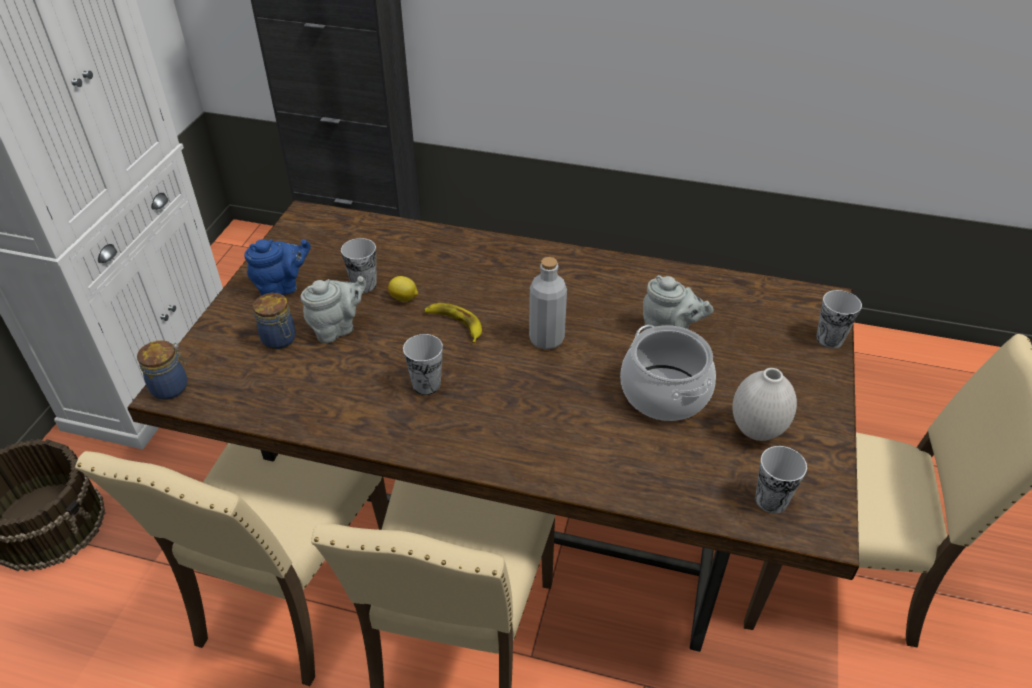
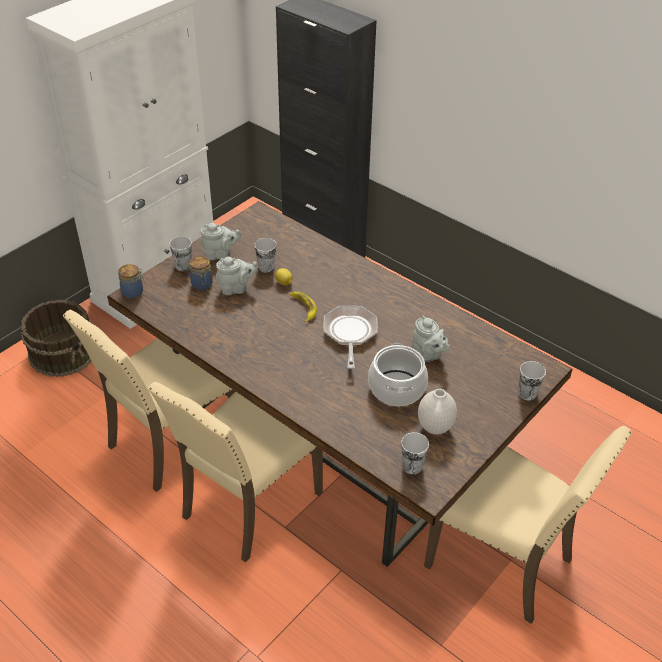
camera: 25 degrees right, 0 degrees up
blue teapot [244,239,311,296] -> grey teapot [200,223,242,260]
cup [403,334,443,395] -> cup moved to [169,236,192,271]
grey bottle [529,257,567,350] -> frying pan [324,306,378,369]

